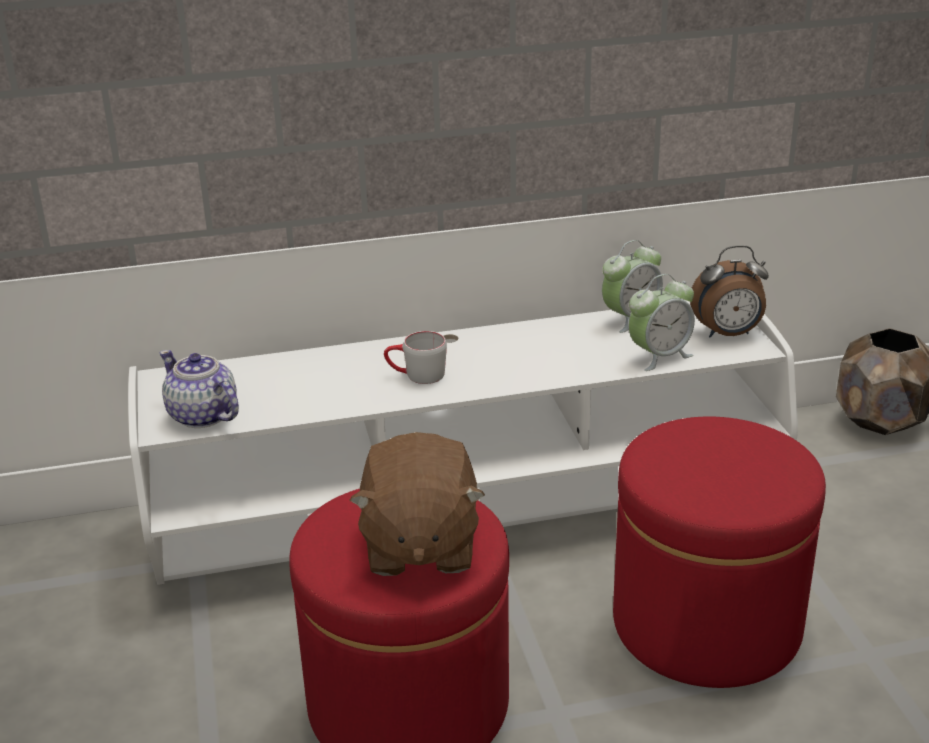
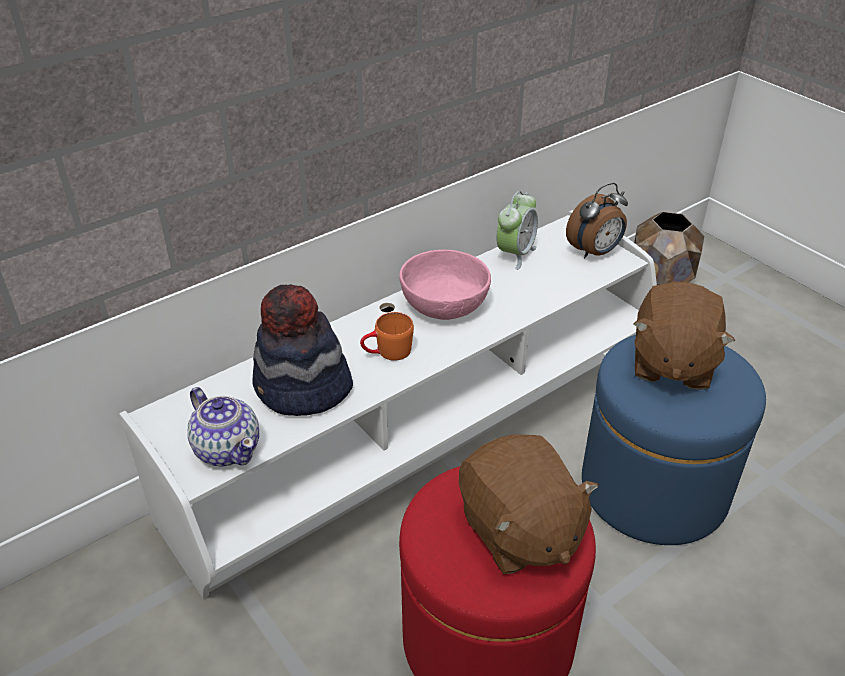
camera: 25 degrees left, 10 degrees up
teapot [159,350,239,428] -> teapot turned 150 degrees counterclockwise [187,387,259,467]
grey mug [384,331,447,384] -> orange mug [360,312,414,361]
red ottoman [613,417,826,688] -> blue ottoman [582,335,766,545]
alarm clock [629,274,695,371] -> none
none -> hat [252,284,353,416]
none -> pink bowl [399,250,491,320]
none -> brown plush toy [633,282,735,390]

